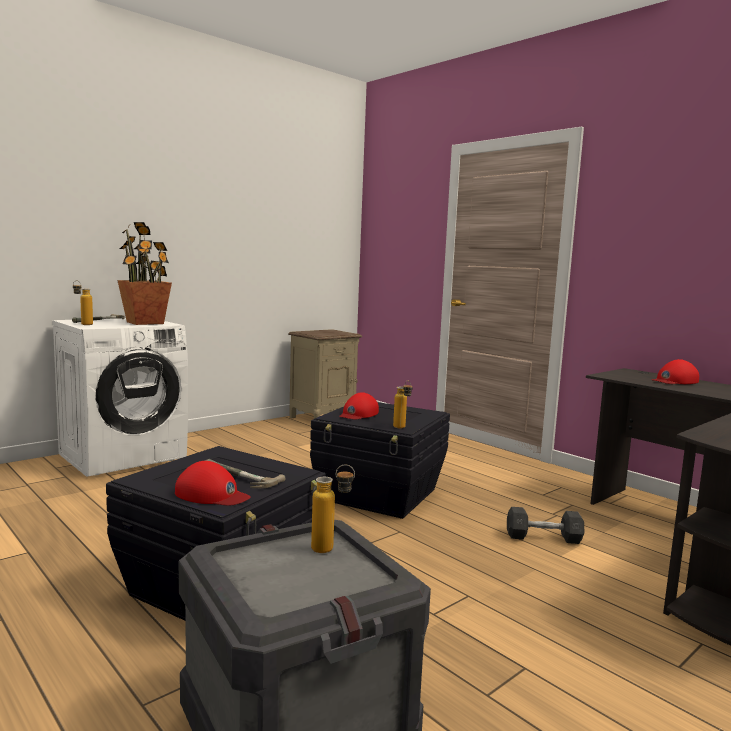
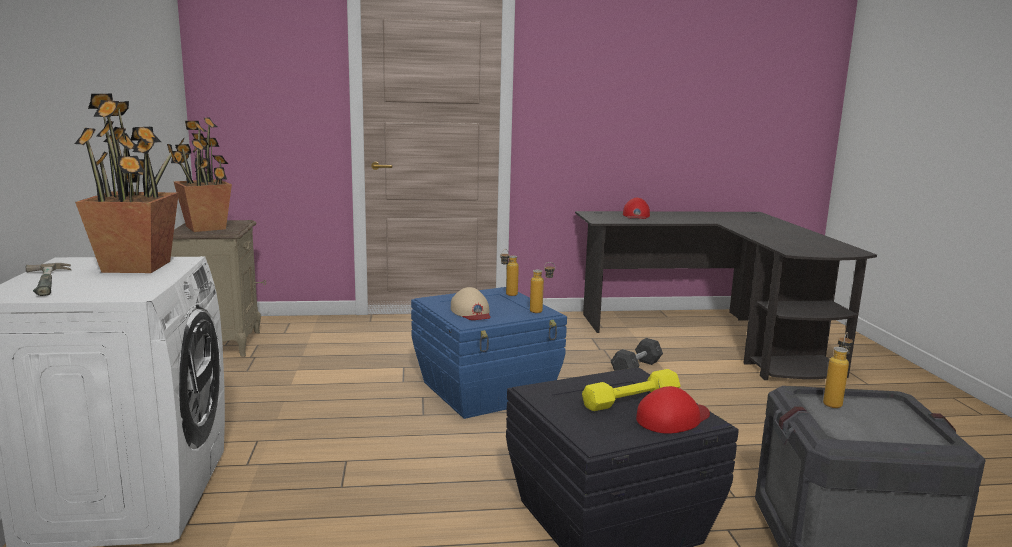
camera: 55 degrees left, 5 degrees up
bottle [73,280,93,325] -> bottle moved to [500,249,519,296]
hammer [205,459,285,488] -> yellow dumbbell [582,369,680,411]
black storage box [310,402,450,519] -> blue storage box [411,287,567,419]
red cap [339,392,379,420] -> beige cap [451,287,491,320]
none -> potted plant [171,117,232,232]

